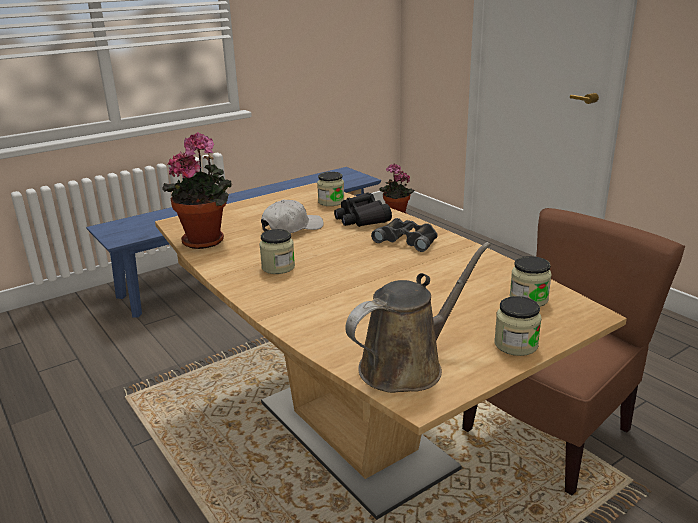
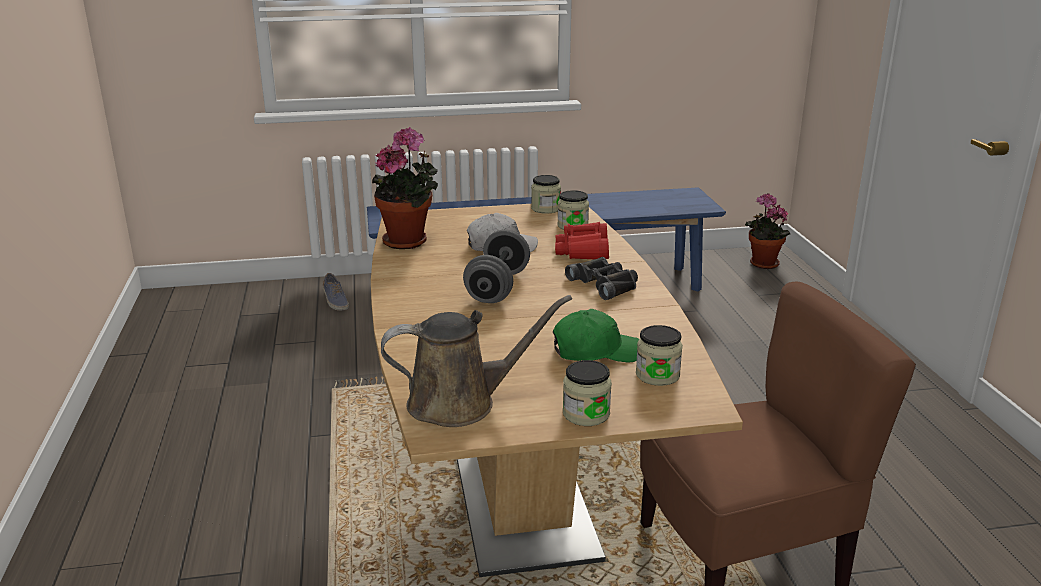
camera: 25 degrees right, 0 degrees up
jar [259,229,295,274] -> jar moved to [531,175,561,214]
black binoculars [334,192,392,227] -> red binoculars [555,222,609,259]
none -> shoe [323,273,349,311]
none -> grey dumbbell [463,230,530,303]
none -> green cap [553,309,639,362]

